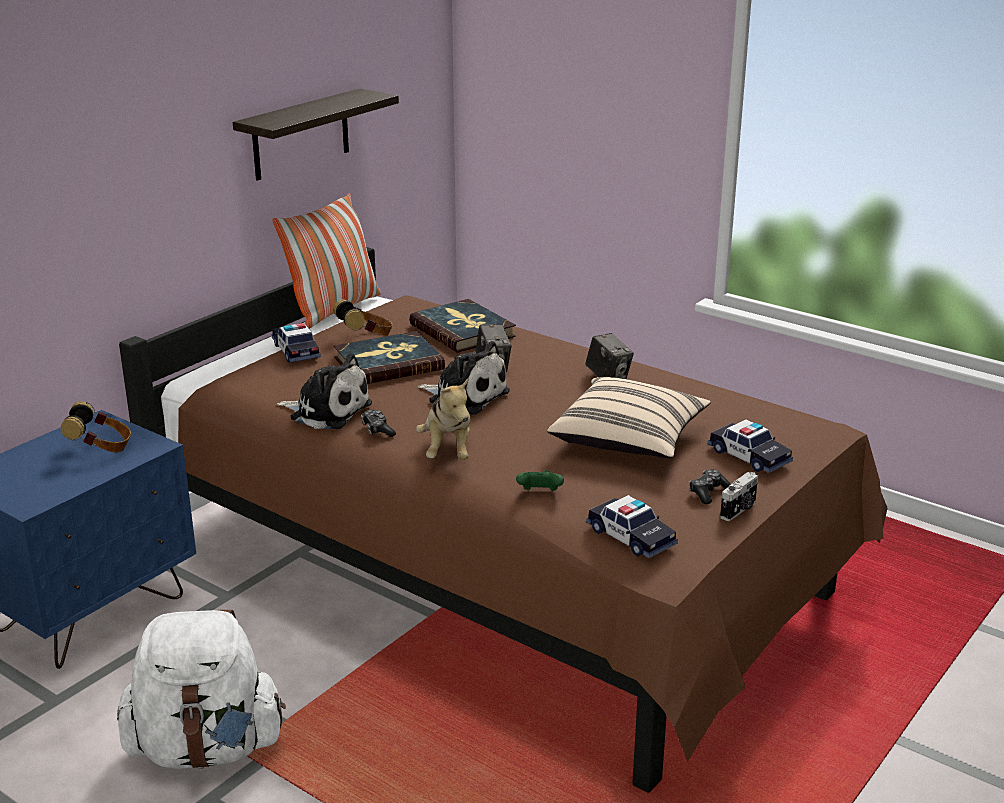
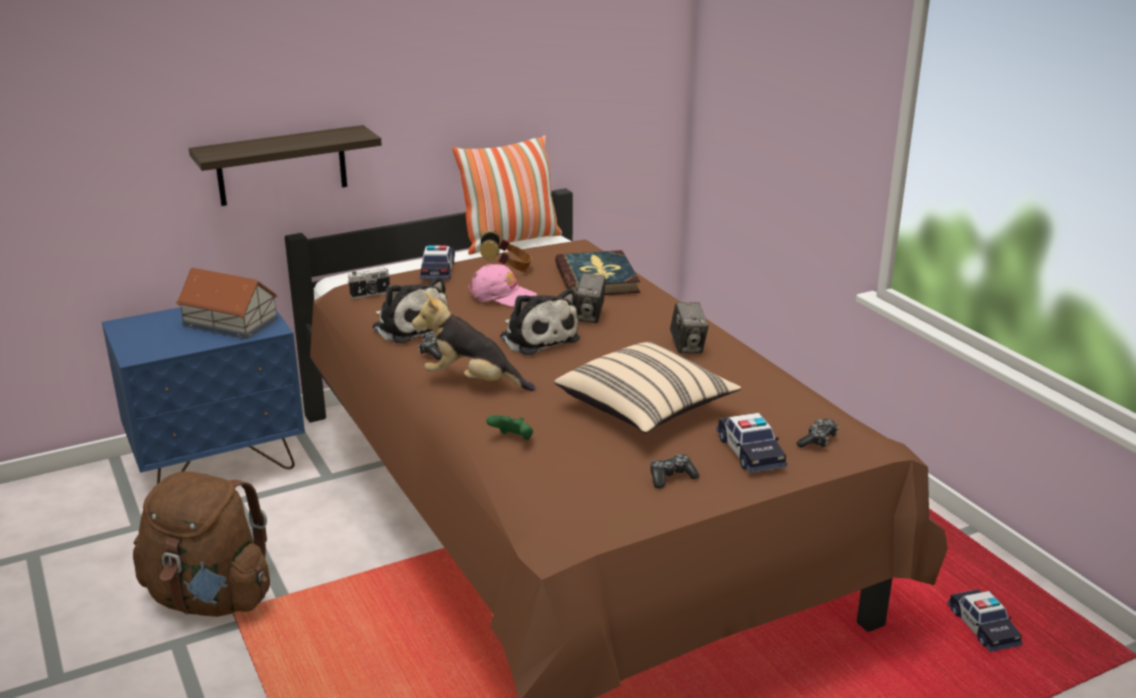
camera: 25 degrees right, 0 degrees up
headphones [61,401,131,453] -> toy house [176,268,278,339]
white backpack [117,610,286,769] -> brown backpack [133,471,270,617]
shelf [233,88,399,181] -> shelf moved to [189,125,382,206]
book [334,331,445,384] -> pink cap [468,264,537,307]
plush toy [416,377,471,460] -> plush toy turned 90 degrees clockwise [412,291,536,391]
toy car [586,495,678,558] -> toy car moved to [947,589,1022,652]
camera [720,472,758,521] -> camera moved to [348,268,390,299]
none -> game controller [796,419,839,448]

